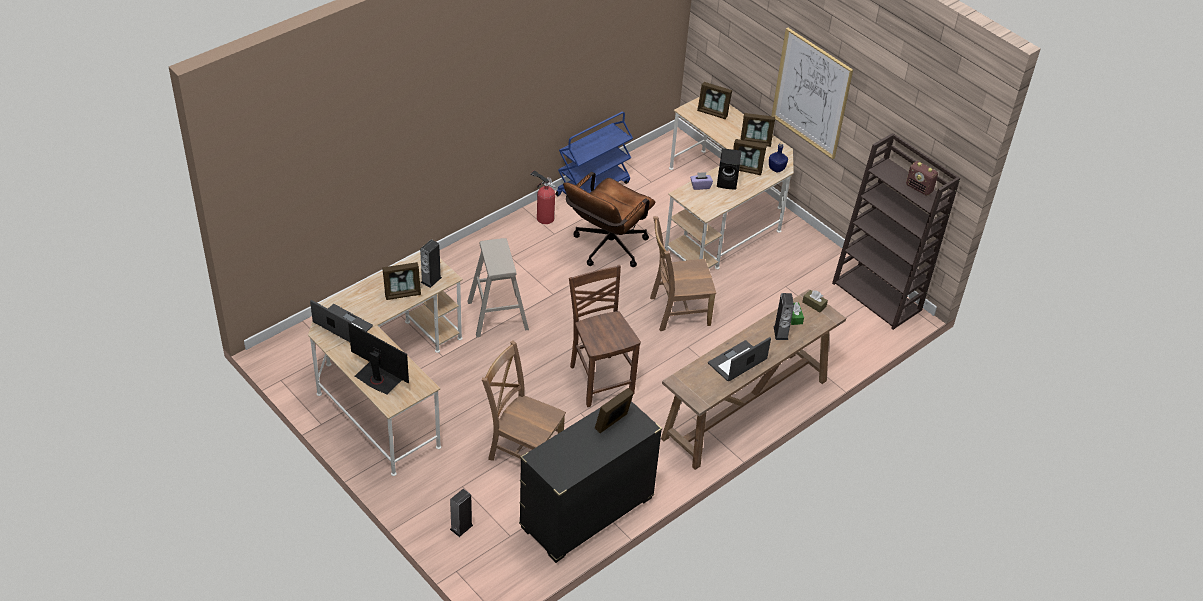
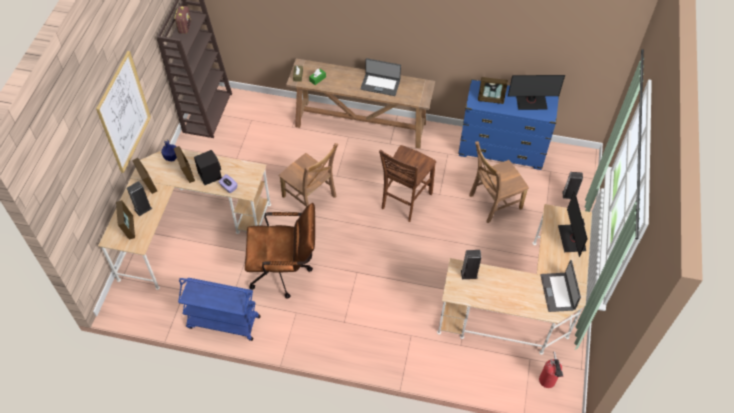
camera: 125 degrees left, 10 degrees up
picture frame [382,262,421,300] -> none
beige stool [467,238,529,337] -> none
brown chair [482,340,566,461] -> brown chair turned 75 degrees clockwise [469,141,529,223]
black dresser [519,401,662,563] -> blue dresser [458,79,559,170]
fire extinguisher [530,170,556,224] -> fire extinguisher moved to [539,352,563,388]
speaker [774,293,794,340] -> speaker moved to [127,181,152,216]
none -> monitor [508,75,565,110]

